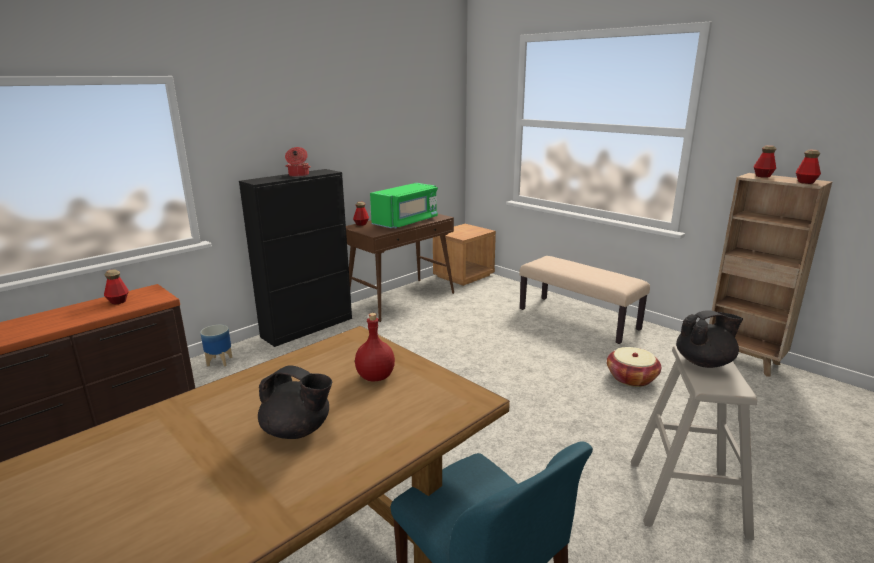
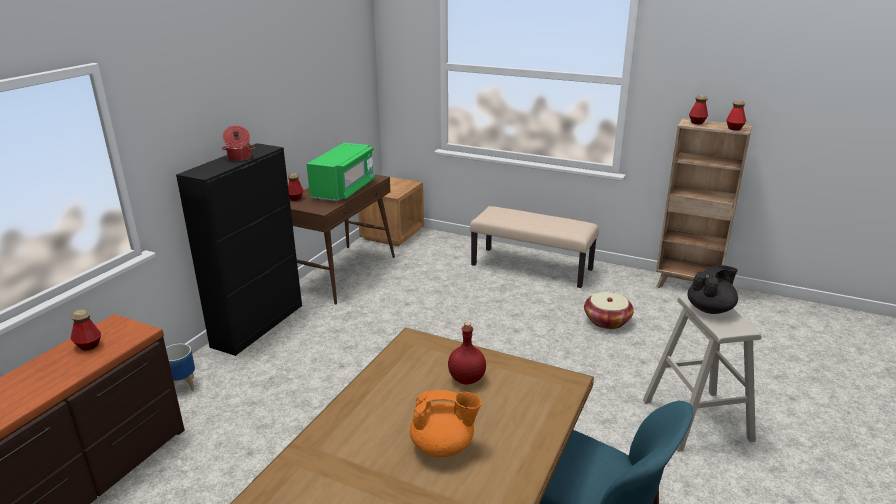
camera: 20 degrees left, 5 degrees up
black teapot [258,365,332,439] -> orange teapot [410,390,481,457]

